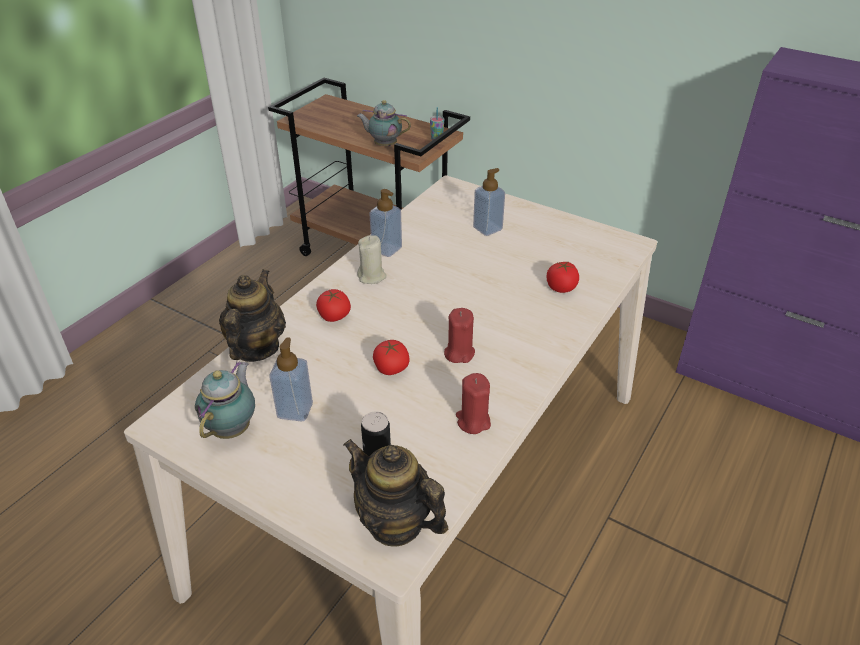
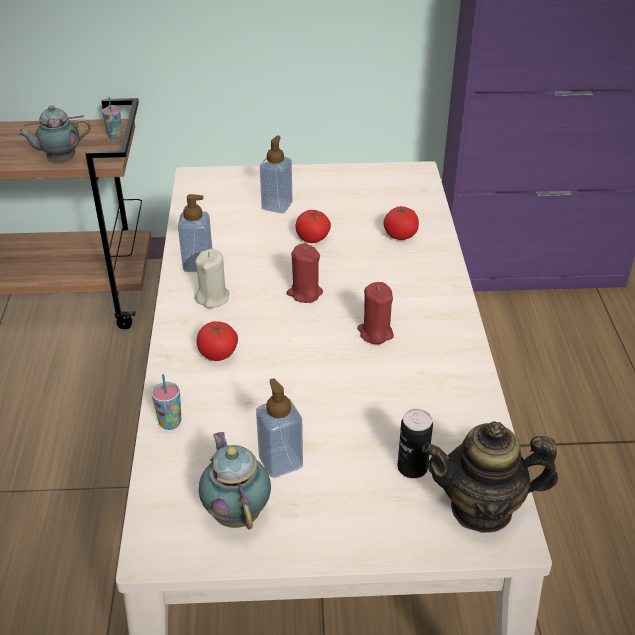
camera: 35 degrees left, 0 degrees up
teapot [219,269,286,362] -> cup [152,374,181,430]
tomato [373,340,410,375] -> tomato moved to [295,210,331,243]
red candle [456,373,491,434] -> red candle moved to [287,243,323,303]

